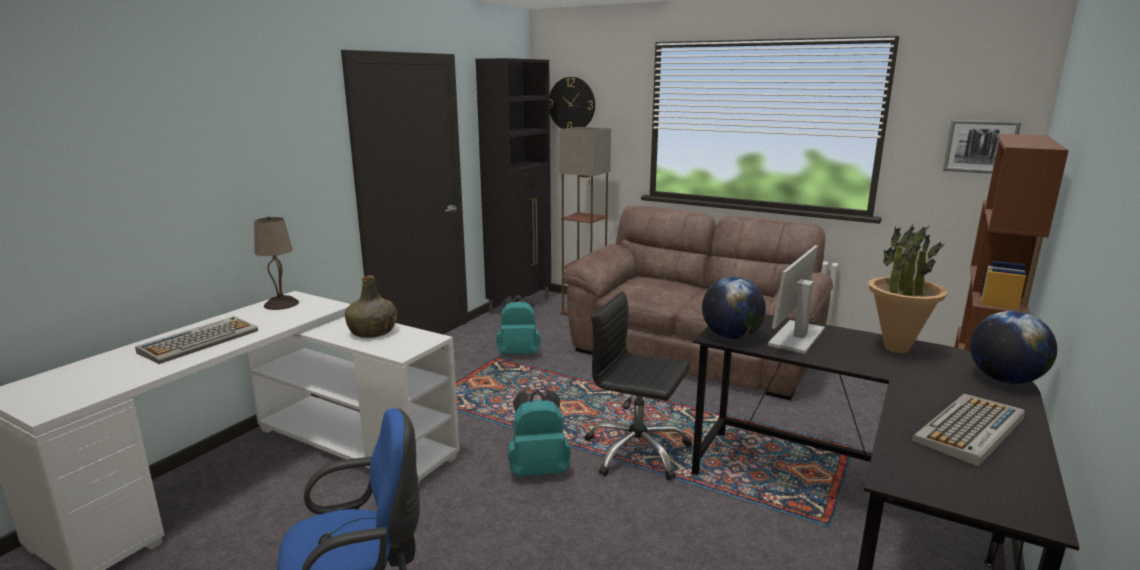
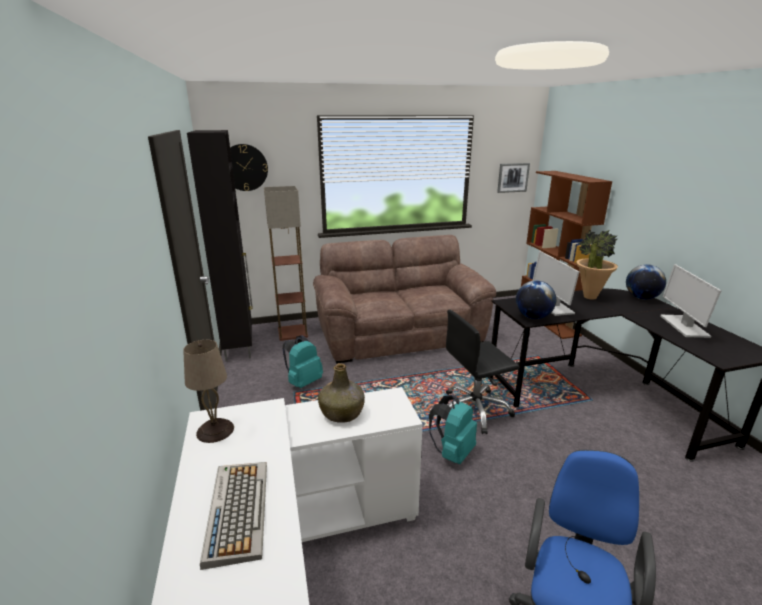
camera: 45 degrees left, 5 degrees up
keyboard [912,394,1025,467] -> monitor [660,264,721,338]

